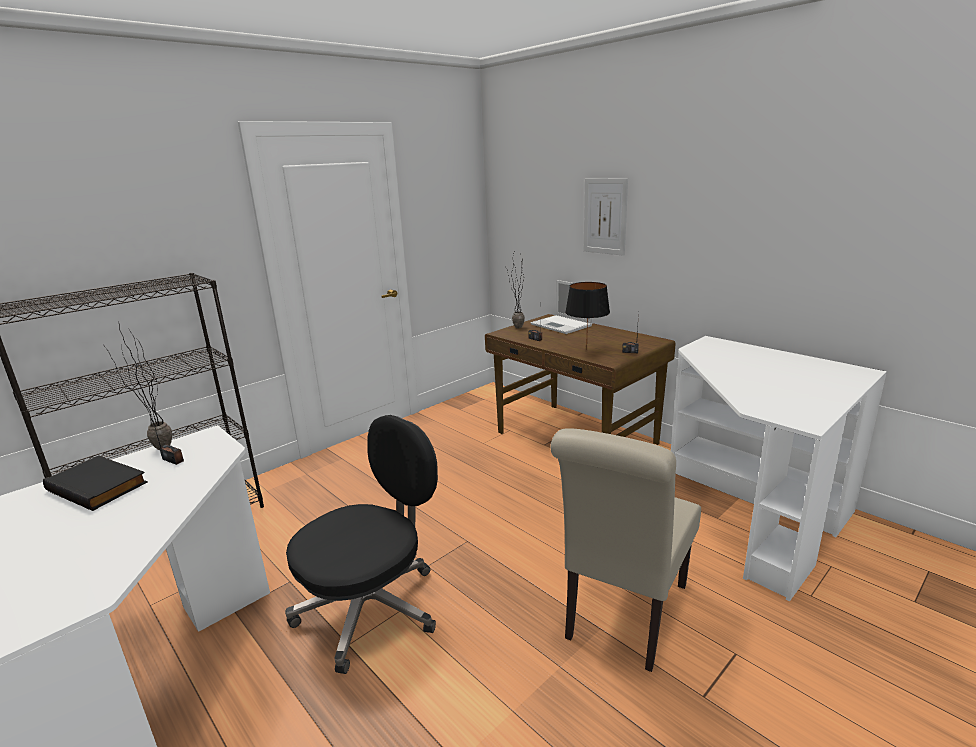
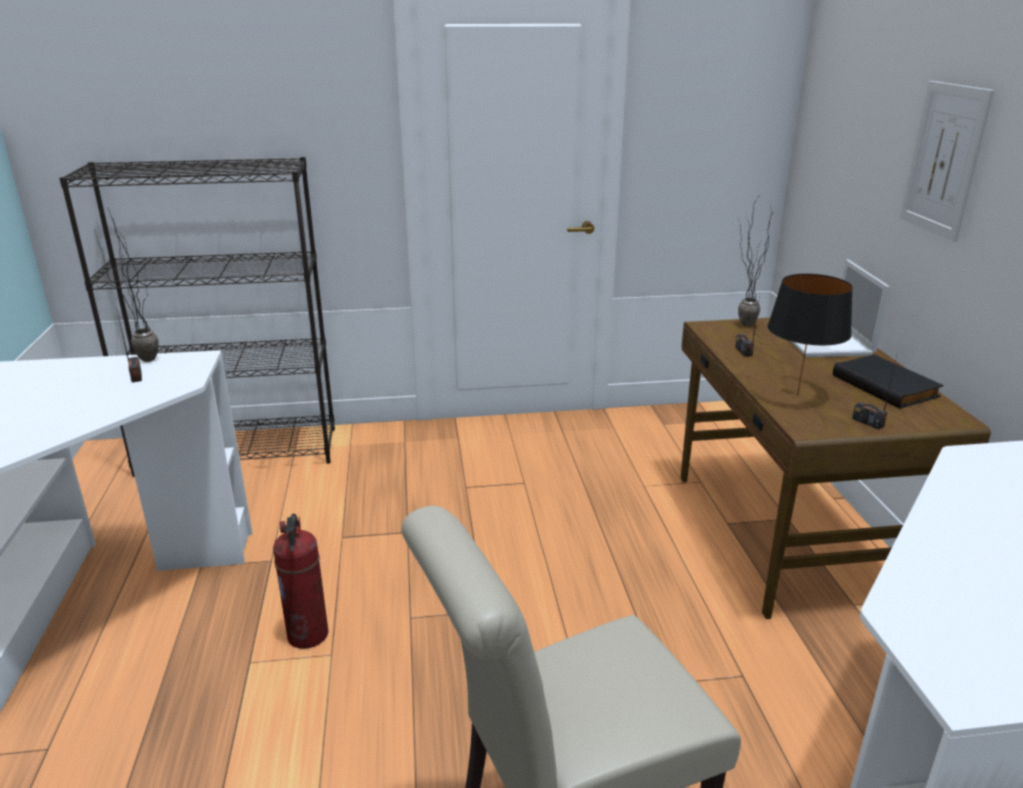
camera: 35 degrees right, 5 degrees up
black book [43,456,148,511] -> black book moved to [833,354,943,409]
black office chair [285,415,438,674] -> fire extinguisher [273,514,329,649]

